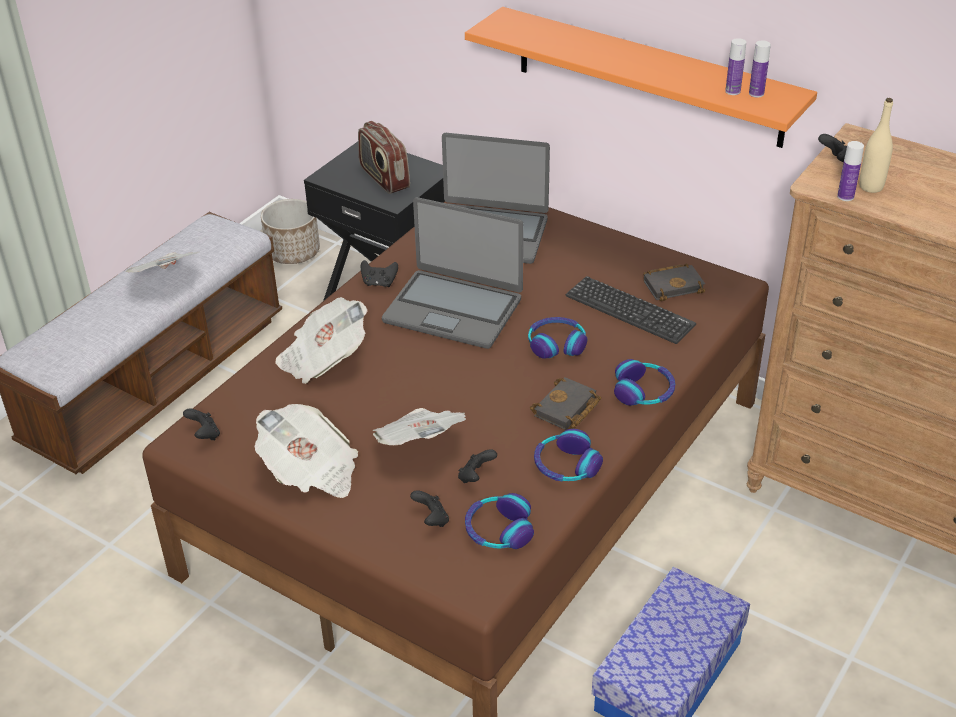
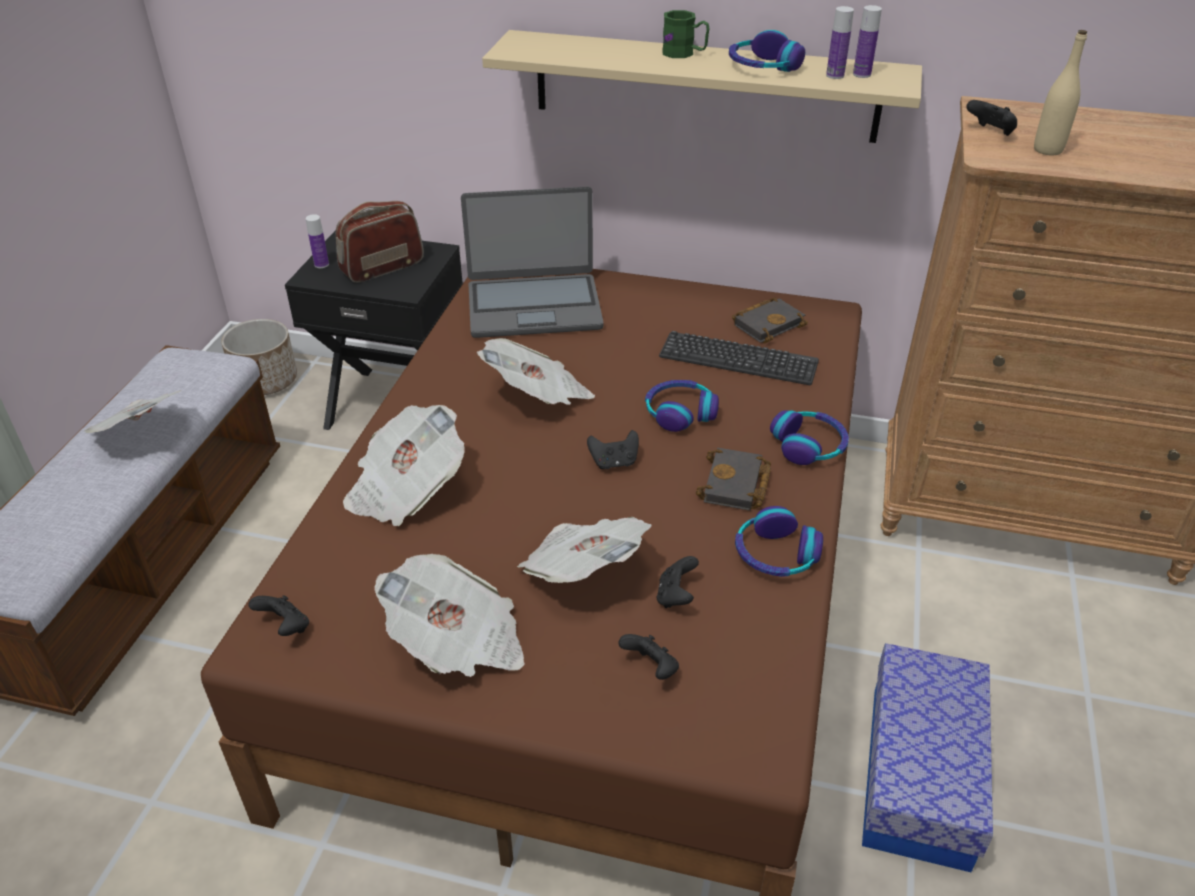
camera: 20 degrees left, 0 degrees up
radio [358,121,410,194] -> radio turned 105 degrees clockwise [336,201,424,283]
black game controller [361,260,398,287] -> black game controller moved to [587,430,639,469]
laptop [382,197,523,349] -> newspaper [477,338,595,405]
orange shelf [465,7,817,148] -> beige shelf [482,30,922,143]
headphones [465,493,534,549] -> headphones moved to [729,30,805,72]
bottle [837,141,864,201] -> bottle moved to [306,214,329,268]
none -> green mug [662,10,710,58]

